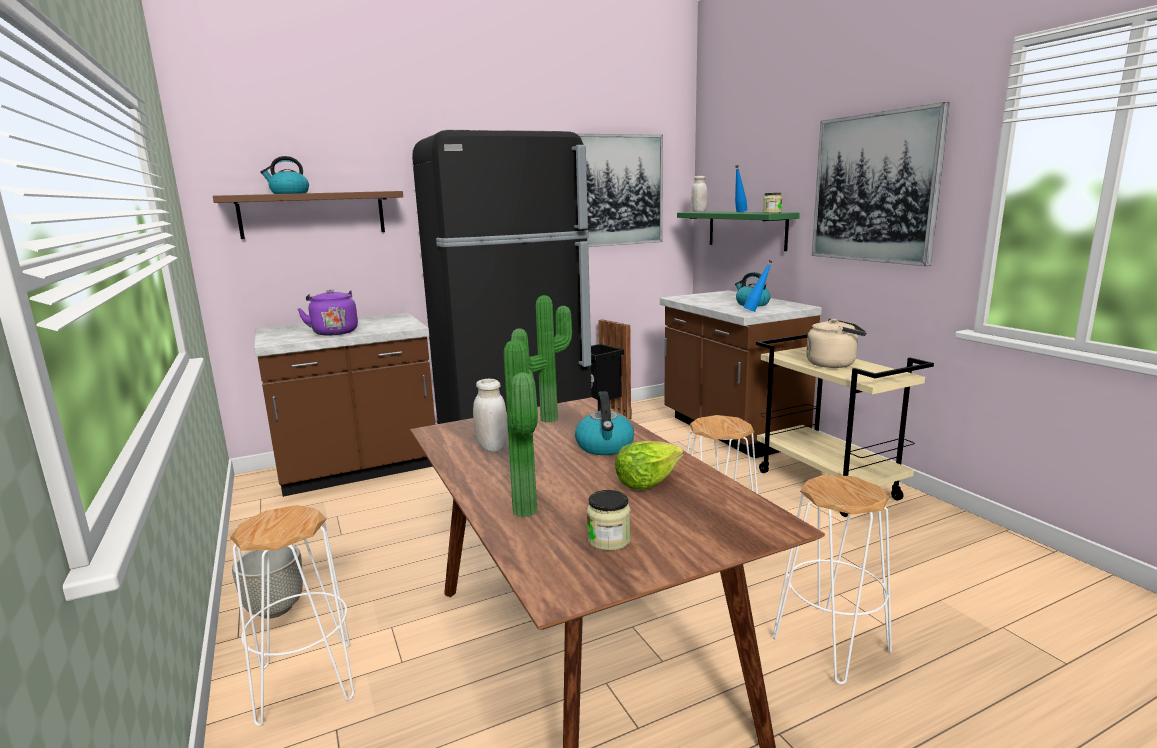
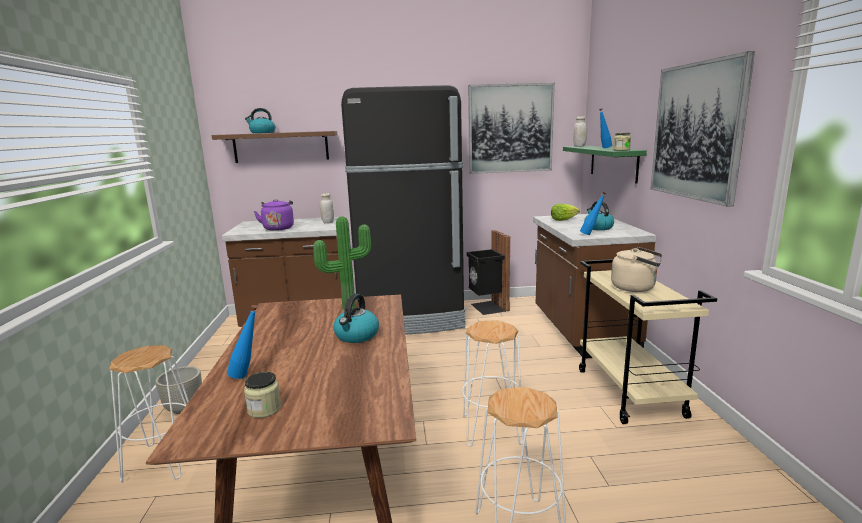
camera: 20 degrees right, 0 degrees up
white jar [473,379,508,452] -> white jar moved to [320,193,334,224]
potted plant [504,339,538,518] -> blue bottle [227,305,257,379]
lettuce [615,441,683,490] -> lettuce moved to [551,204,580,221]

